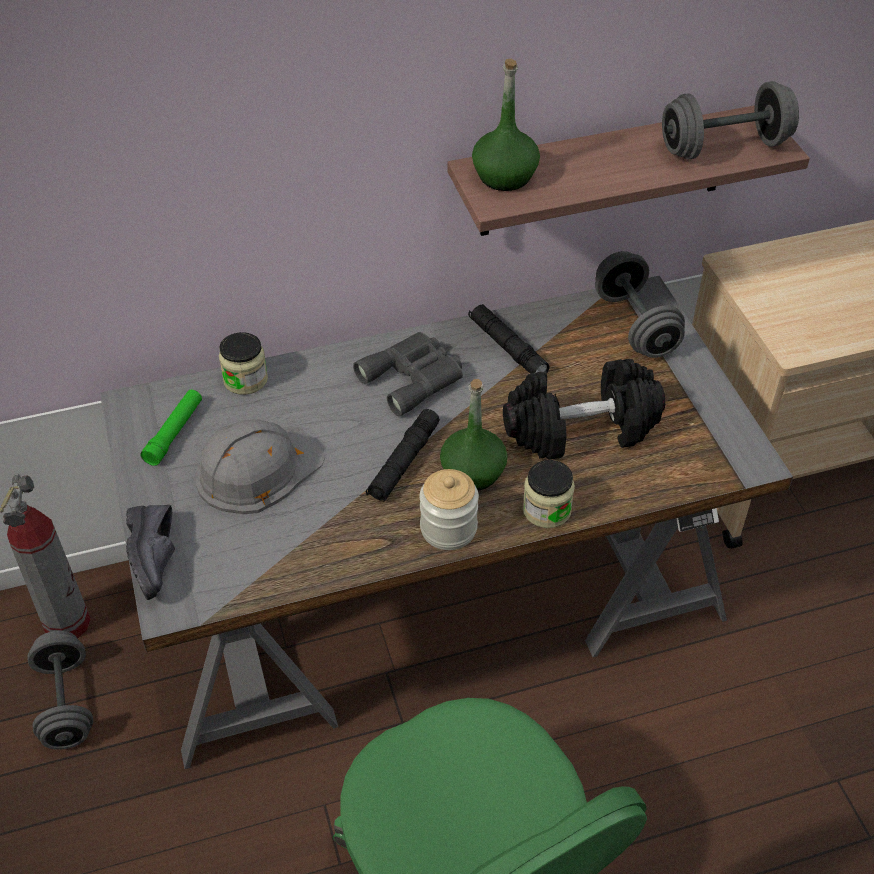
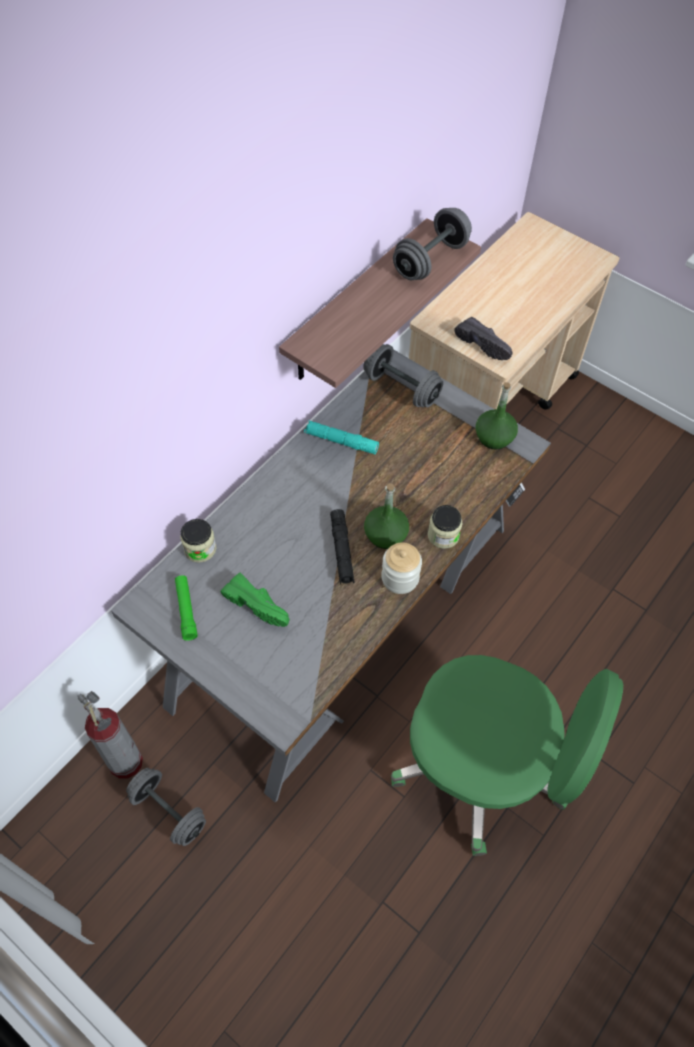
camera: 35 degrees left, 10 degrees up
black shoe [126,505,175,600] -> black shoe moved to [454,317,513,360]
grey hard hat [196,419,325,514] -> green shoe [221,573,289,627]
grey binoculars [353,332,463,417] -> none
black flashlight [468,304,550,374] -> turquoise flashlight [304,421,379,454]
green bottle [472,59,540,191] -> green bottle moved to [476,382,518,450]
black dumbbell [503,359,665,460] -> none

